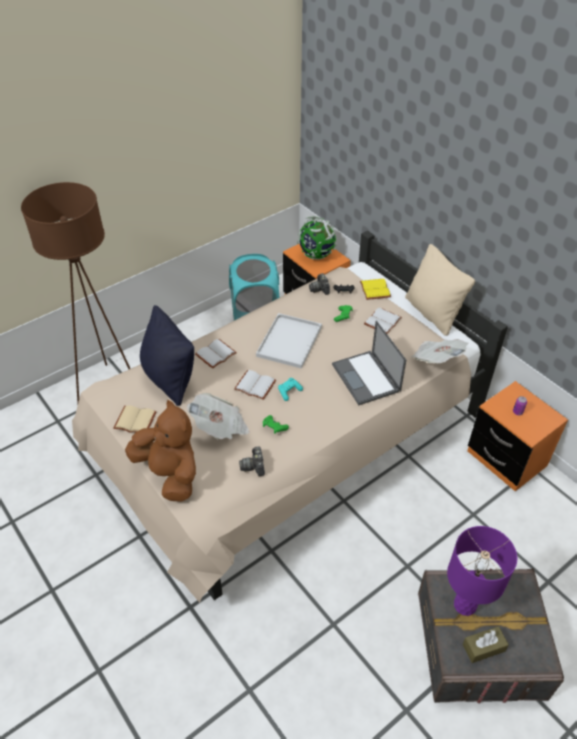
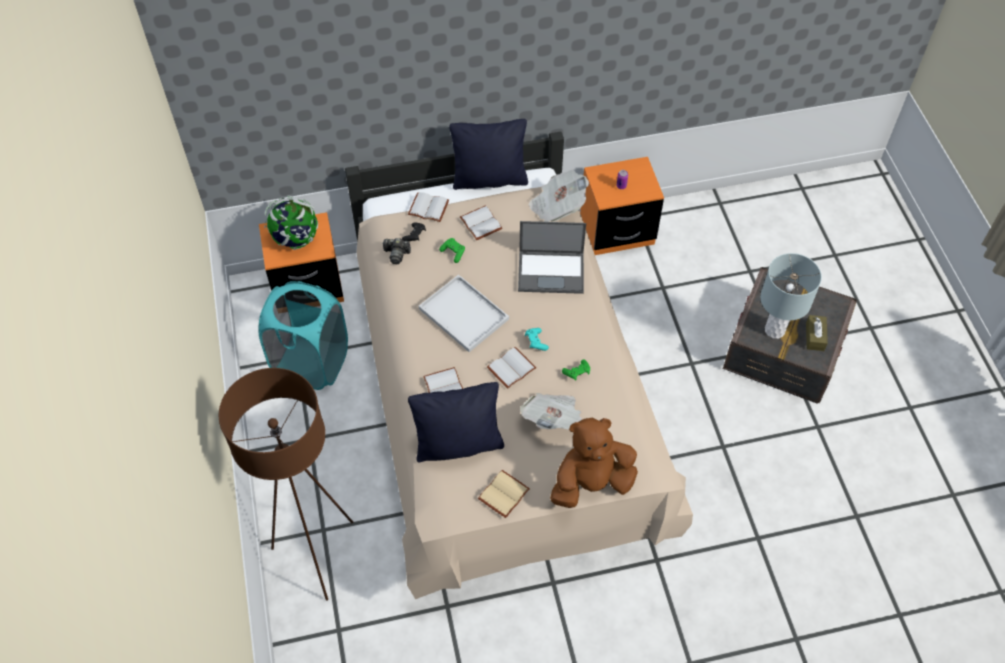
camera: 65 degrees left, 10 degrees up
camera [239,446,265,476] -> none
yellow book [360,279,391,300] -> white book [408,192,449,222]
beige pillow [405,244,475,336] -> black pillow [449,119,528,190]
purple table lamp [447,526,517,616] -> grey table lamp [760,253,822,339]

